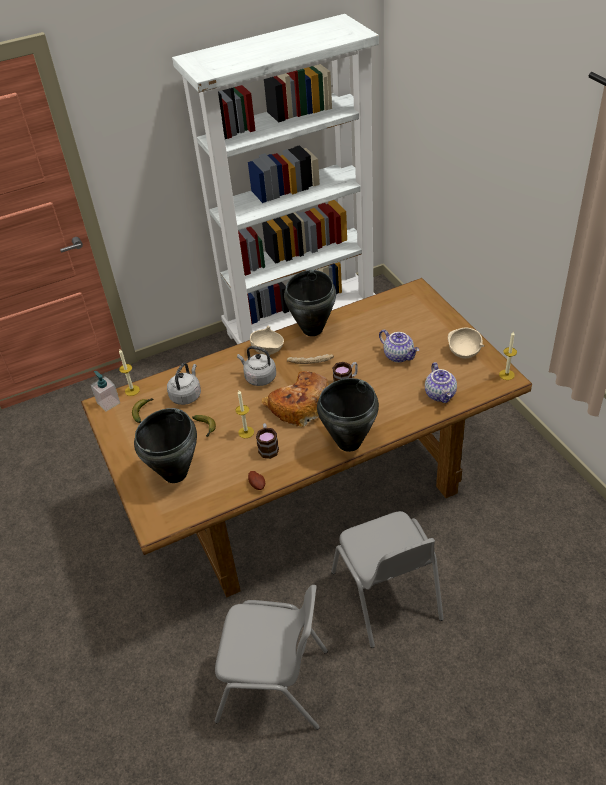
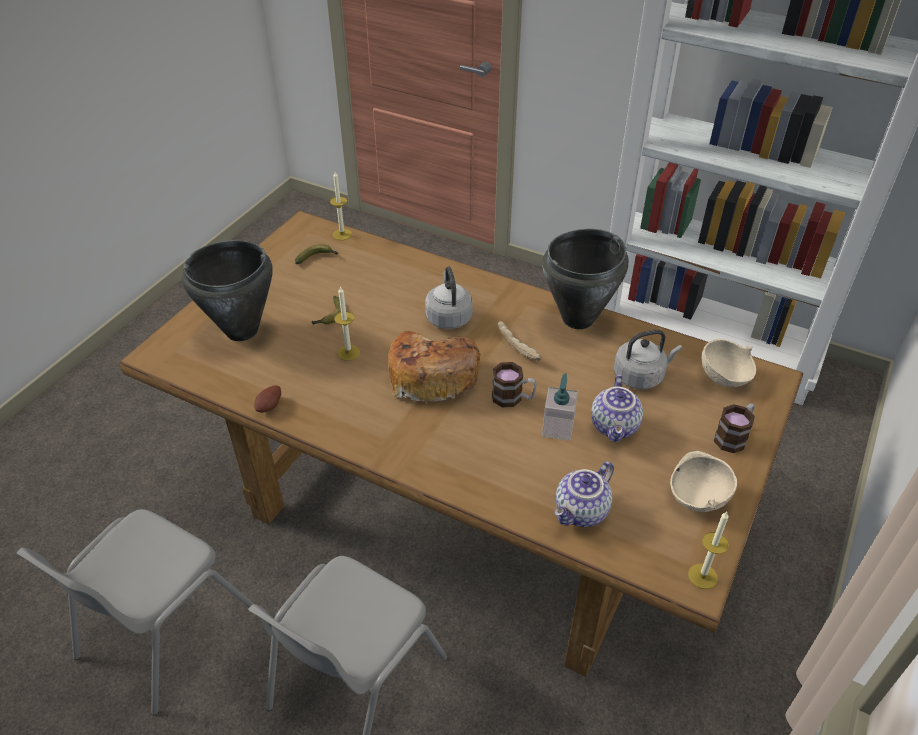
camera: 50 degrees right, 0 degrees up
soap dispenser [91,371,120,411] -> soap dispenser moved to [542,373,578,441]
grey kettle [167,363,201,405] -> grey kettle moved to [614,329,682,389]
grey chair [215,585,328,730] -> grey chair turned 60 degrees clockwise [17,509,254,715]
beige bowl [250,326,284,355] -> beige bowl moved to [702,339,756,387]
mug [256,423,279,459] -> mug moved to [714,403,755,453]
black cooking pot [317,378,379,452] -> none

